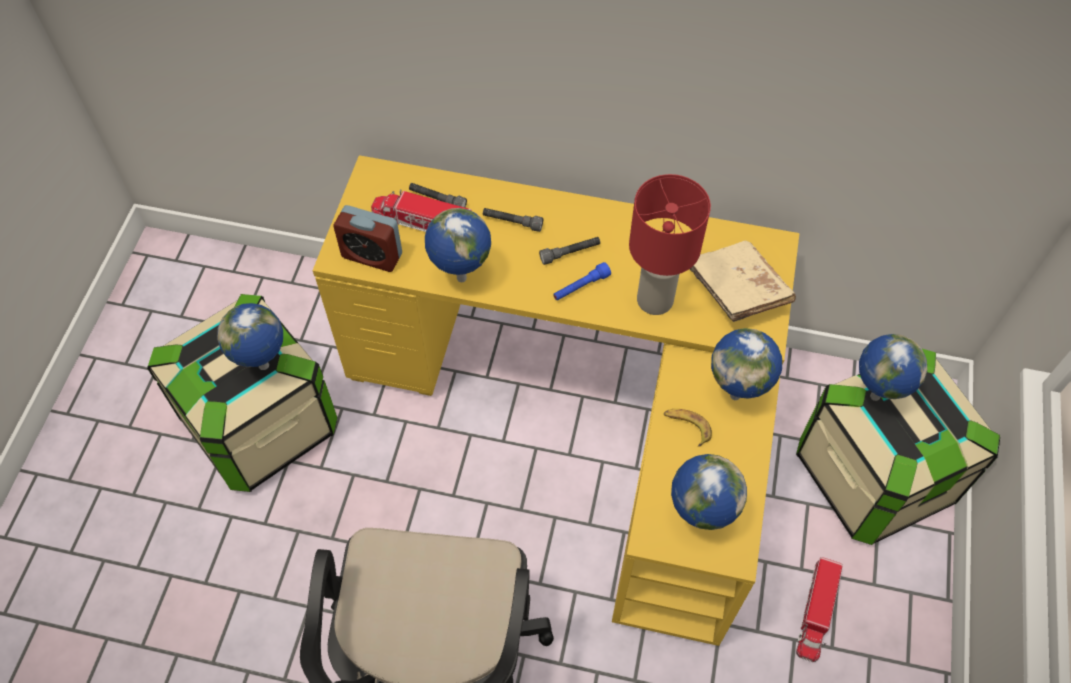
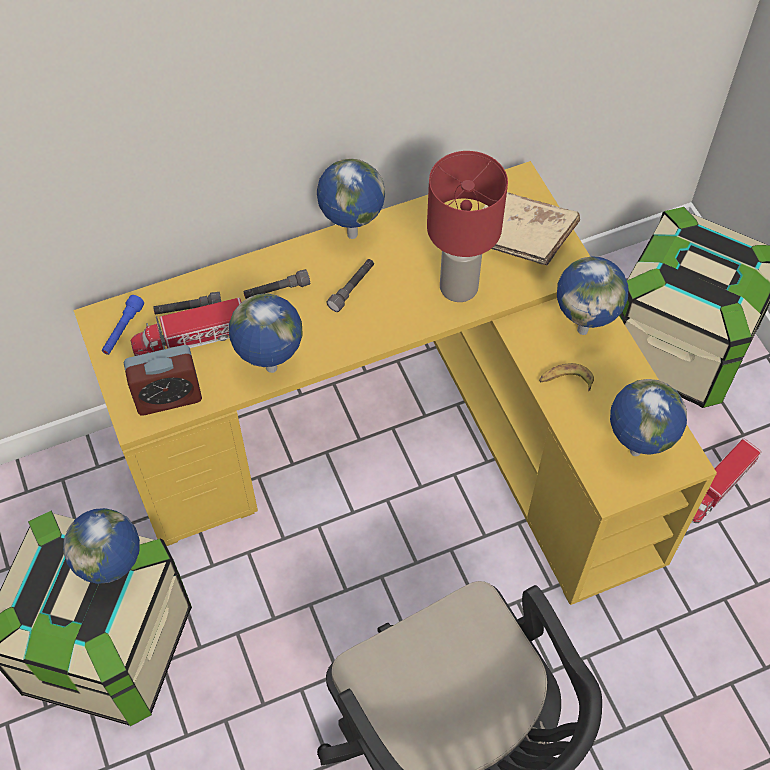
camera: 35 degrees left, 0 degrees up
blue flashlight [553,262,611,300] -> blue flashlight moved to [102,295,144,355]
toy truck [796,557,843,662] -> toy truck turned 60 degrees clockwise [692,438,761,523]
globe [859,334,927,401] -> globe moved to [317,158,385,239]

